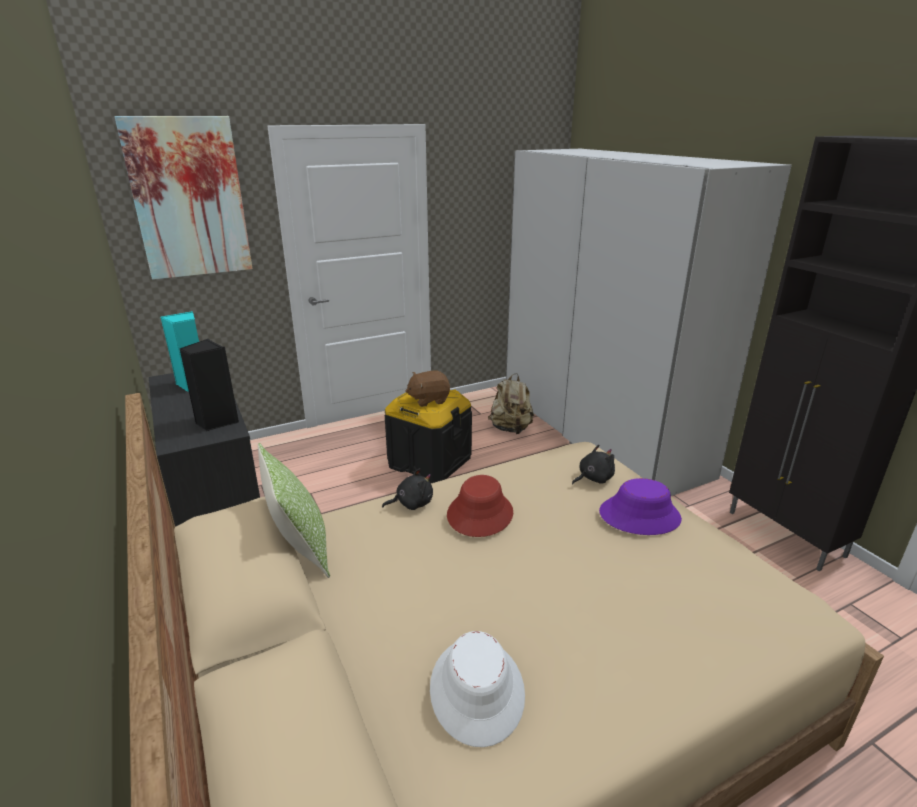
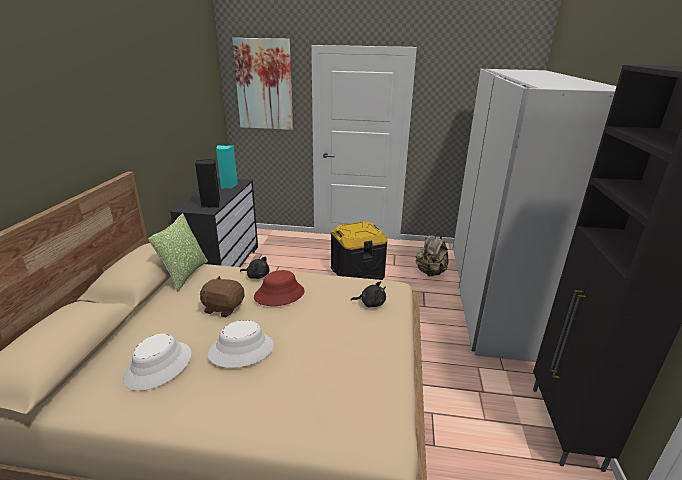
camera: 35 degrees right, 0 degrees up
brown plush toy [405,371,450,407] -> brown plush toy moved to [200,276,244,317]
purple hat [599,478,682,535] -> none
none -> white hat [208,320,274,368]

